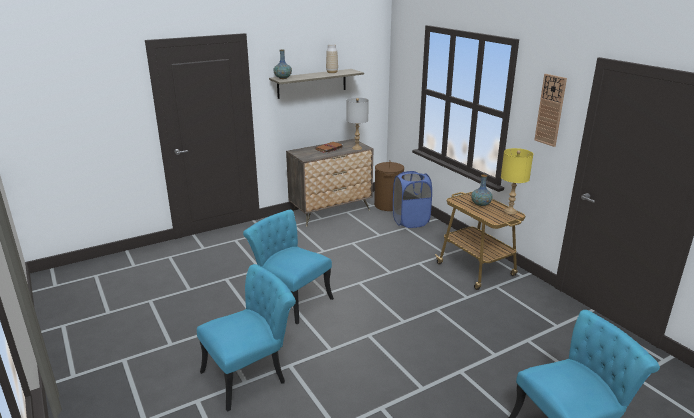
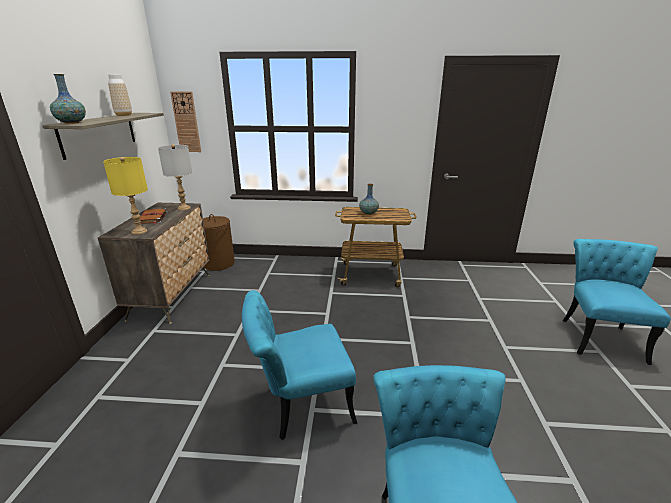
camera: 55 degrees left, 0 degrees up
blue laundry basket [393,171,432,228] -> none
yellow table lamp [501,148,533,214] -> yellow table lamp moved to [103,157,148,234]
wall clock [534,74,567,147] -> wall clock moved to [170,92,201,152]

